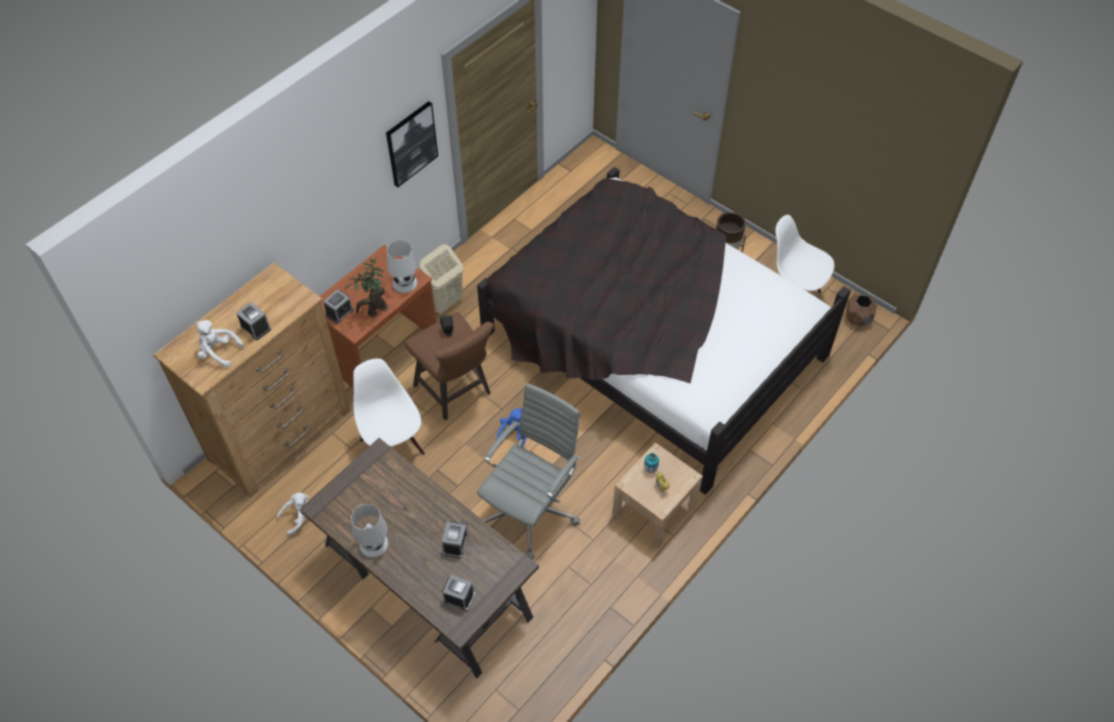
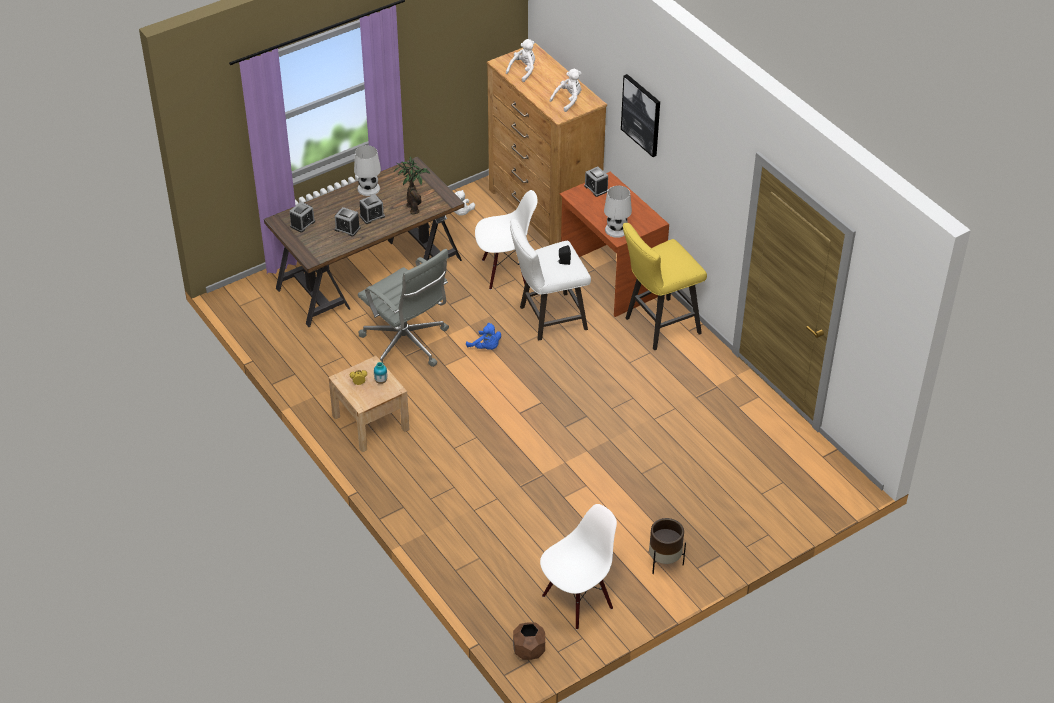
camera: 105 degrees right, 10 degrees down
alarm clock [236,302,271,340] -> alarm clock moved to [360,195,385,224]
potted plant [344,257,388,317] -> potted plant moved to [394,156,431,214]
picture [386,101,438,187] -> picture moved to [621,74,660,157]
brown stool [405,312,494,420] -> white stool [510,219,591,340]
beige laundry basket [419,244,463,315] -> yellow stool [623,223,707,350]
black bed [477,167,851,494] -> none
none -> white plush toy [550,69,581,112]

